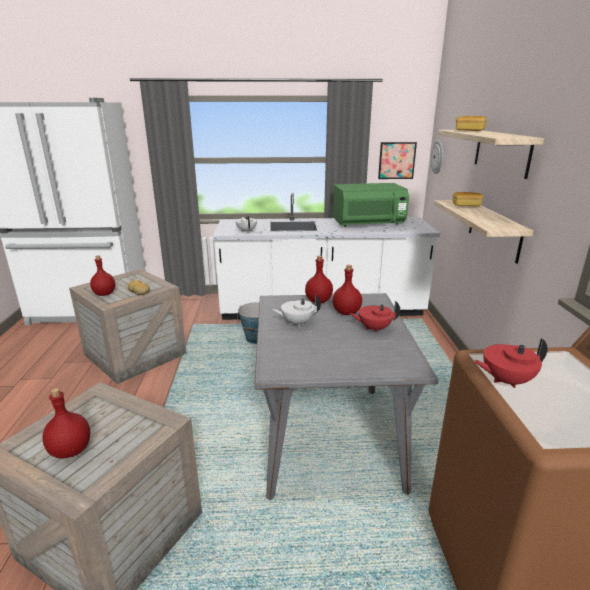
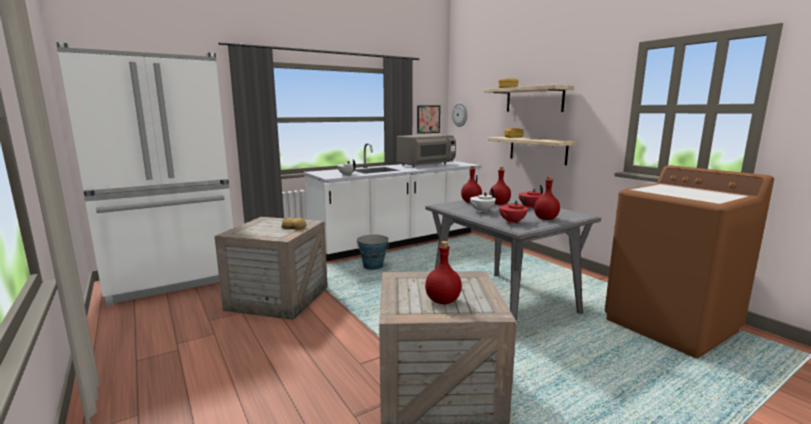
camera: 30 degrees left, 10 degrees down
red bottle [90,255,115,296] -> red bottle moved to [534,176,560,220]
green microwave [333,183,409,227] -> grey microwave [397,134,456,167]
red teapot [474,338,547,388] -> red teapot moved to [499,196,528,224]

